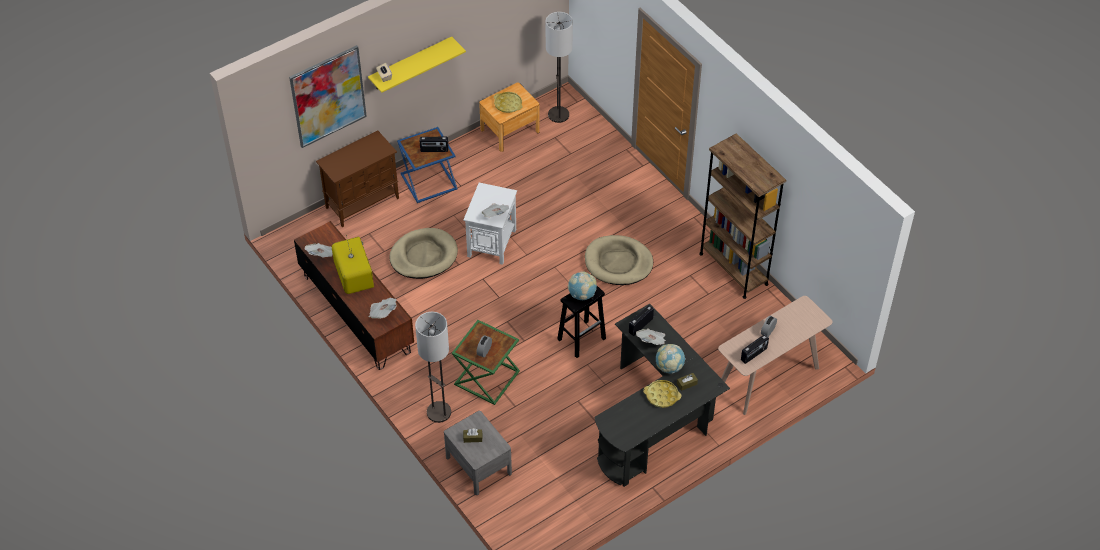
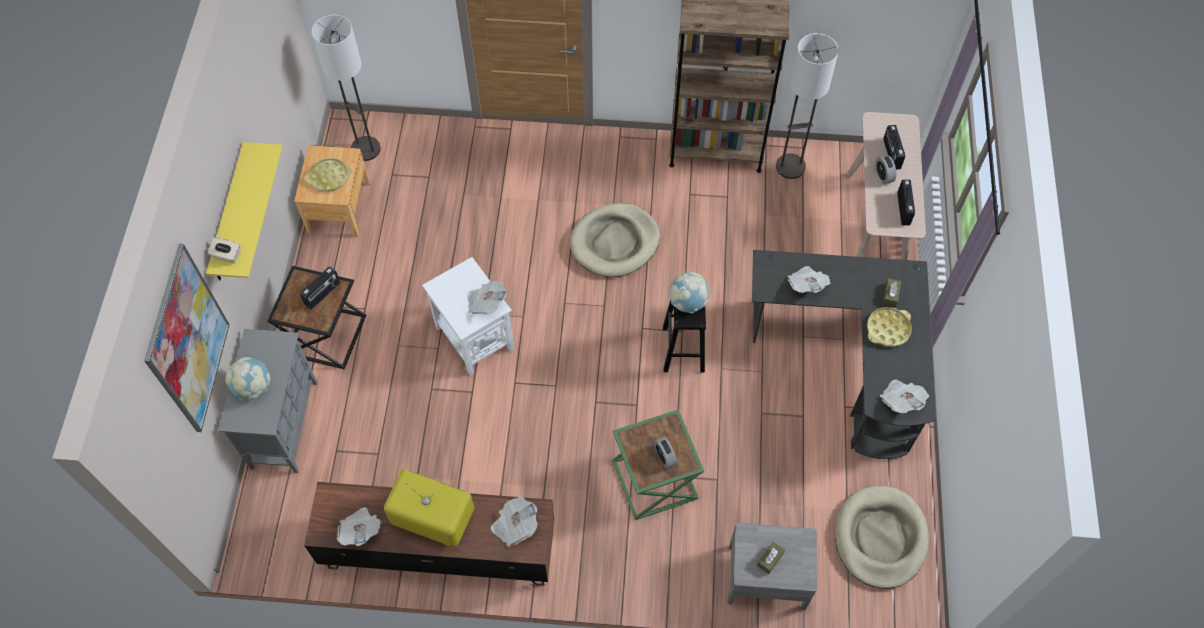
camera: 50 degrees left, 10 degrees up
brown cabinet [316,131,399,227] -> grey cabinet [218,329,318,473]
beige dog bed [390,228,458,279] -> beige dog bed moved to [835,486,929,589]
blue side table [397,127,458,203] -> black side table [267,266,366,369]
floor lamp [415,312,451,423] -> floor lamp moved to [776,33,839,179]
radio [629,305,654,336] -> radio moved to [883,125,905,170]
globe [656,344,685,373] -> globe moved to [225,357,270,400]
none -> newspaper [880,379,929,413]

